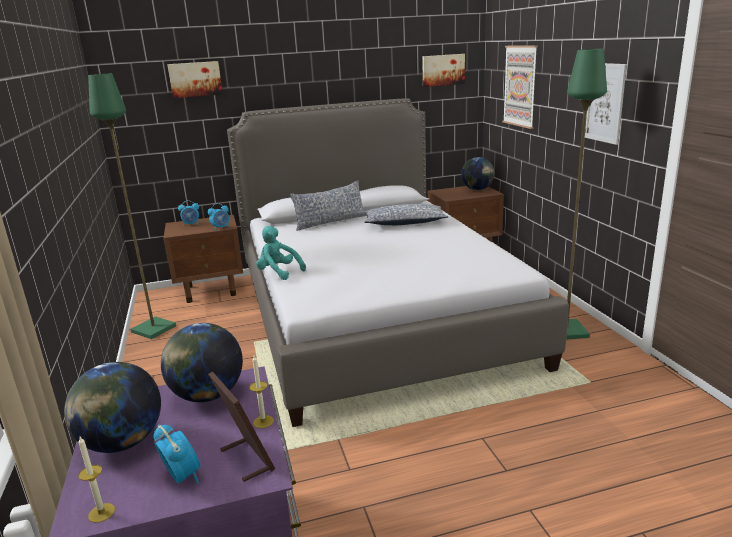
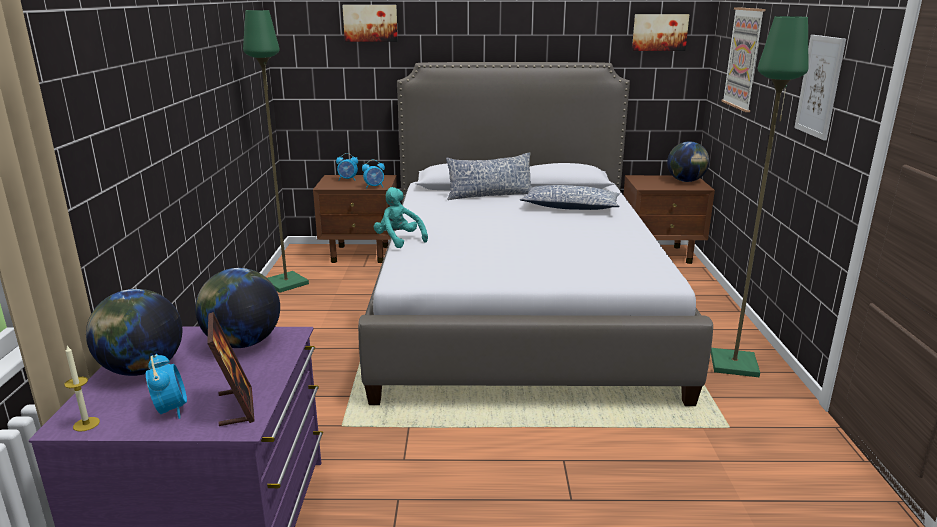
camera: 15 degrees right, 0 degrees up
candle [249,355,274,428] -> none

